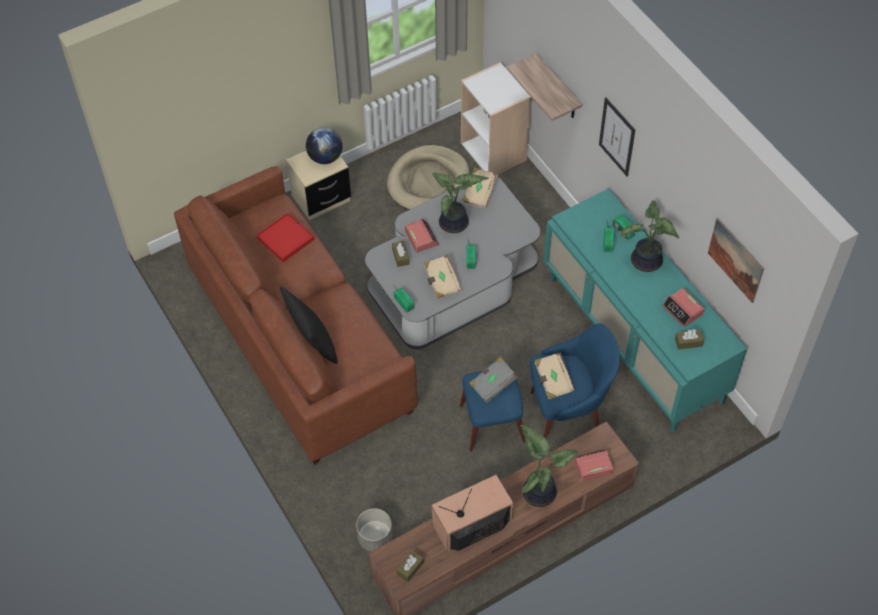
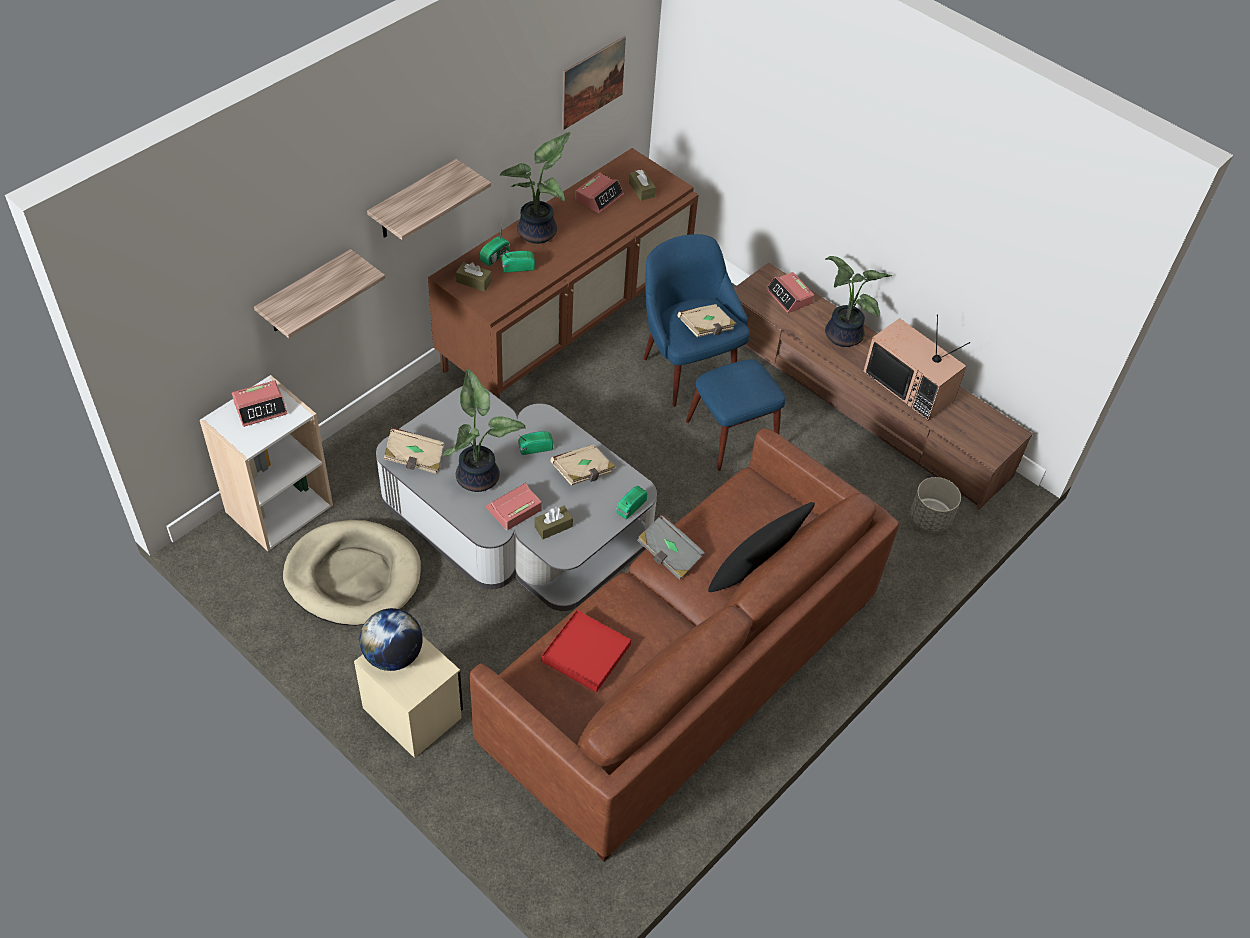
camera: 110 degrees left, 5 degrees down
brown tissue box [396,550,424,582] -> brown tissue box moved to [456,262,492,292]
grey book [469,357,518,403] -> grey book moved to [637,514,705,580]
turquoise cabinet [544,189,747,432] -> brown cabinet [428,148,699,399]
picture [599,97,635,177] -> shelf [367,159,491,240]
none -> alarm clock [232,380,288,427]

